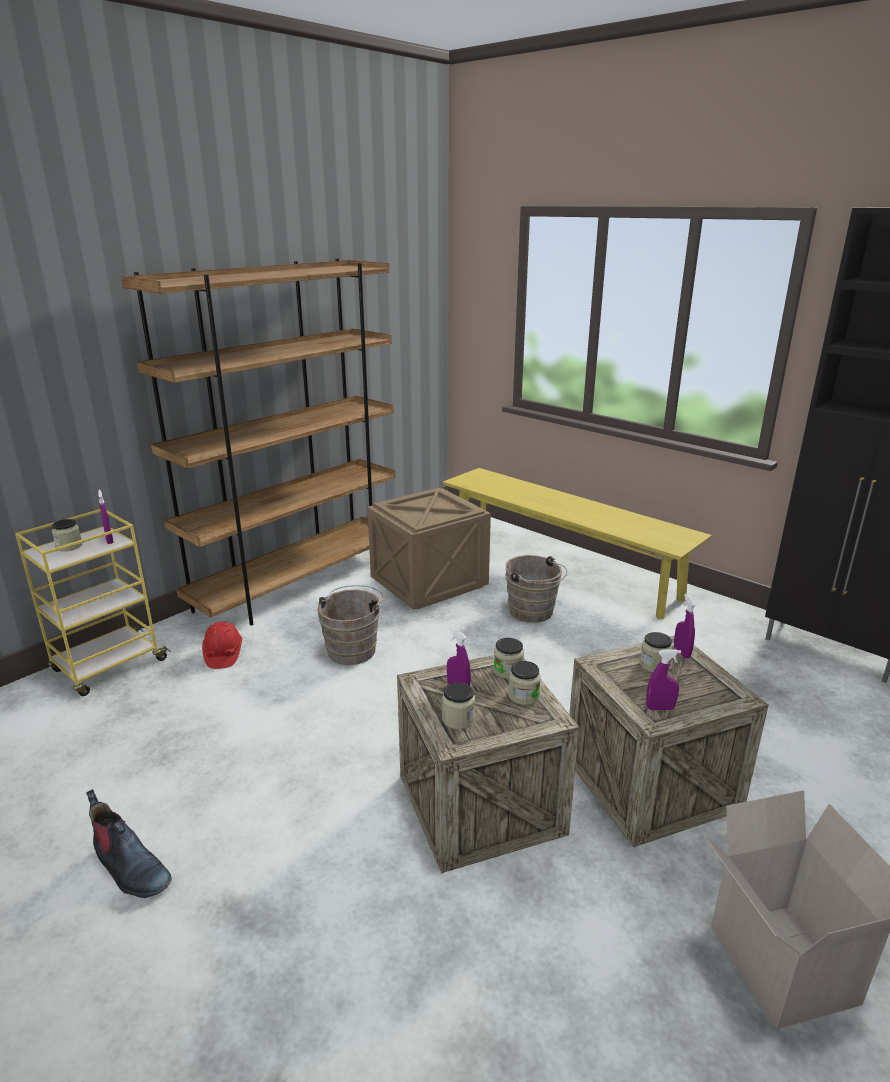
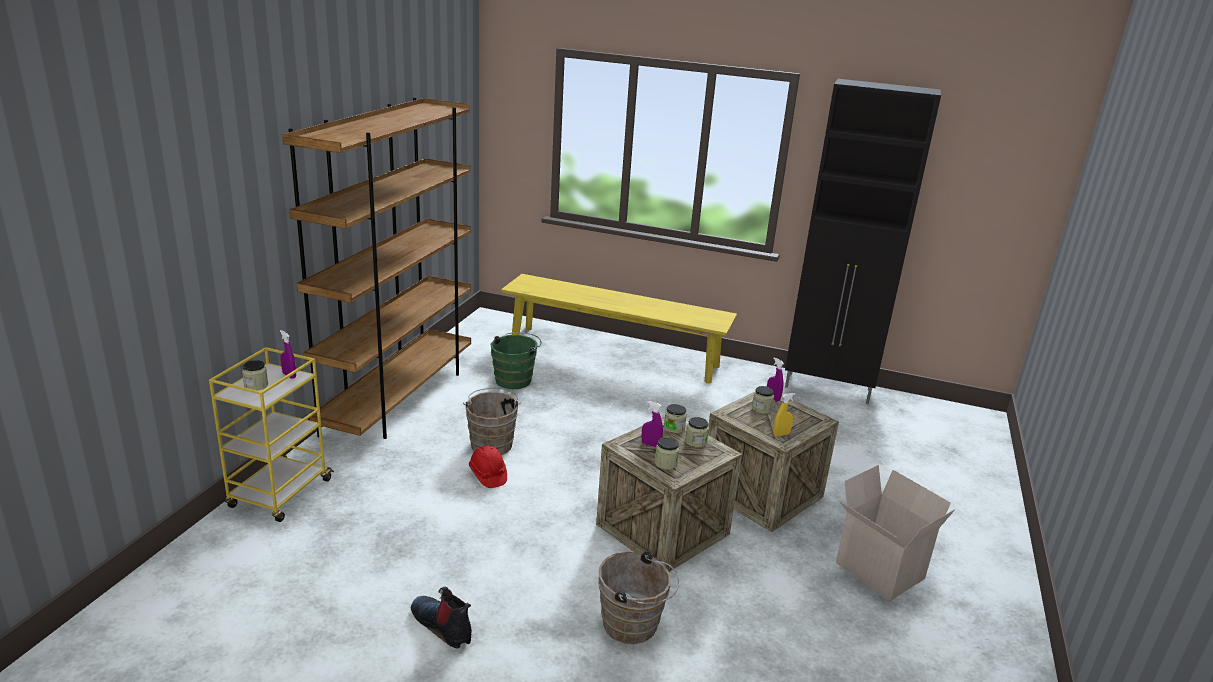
camera: 25 degrees left, 0 degrees up
boot [86,789,172,898] -> boot turned 150 degrees counterclockwise [411,587,472,649]
red hard hat [202,622,242,669] -> red hard hat moved to [469,445,507,488]
crate [367,488,491,610] -> green bucket [491,332,541,389]
brown bucket [505,555,568,623] -> brown bucket moved to [598,552,679,644]
purple spray bottle [646,650,681,710] -> yellow spray bottle [773,393,796,436]

